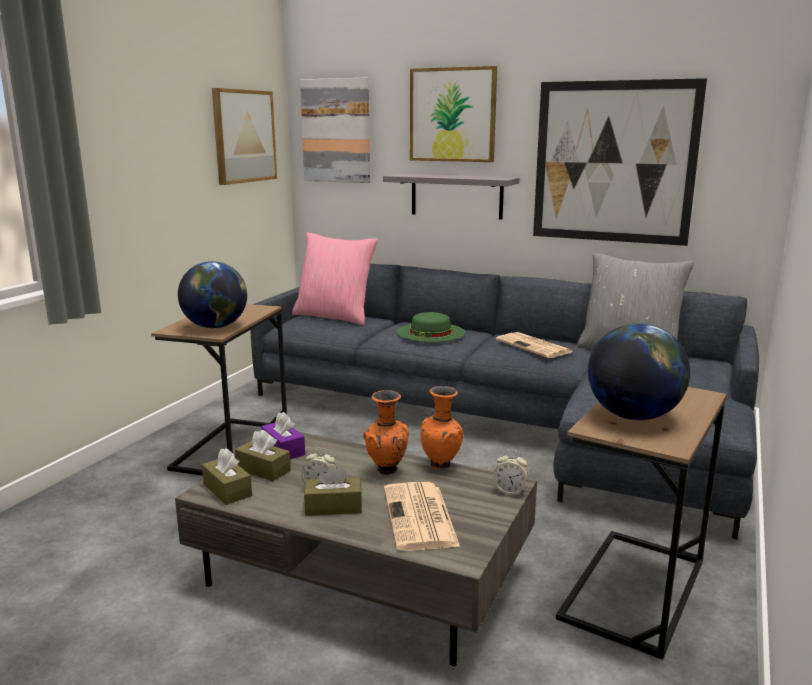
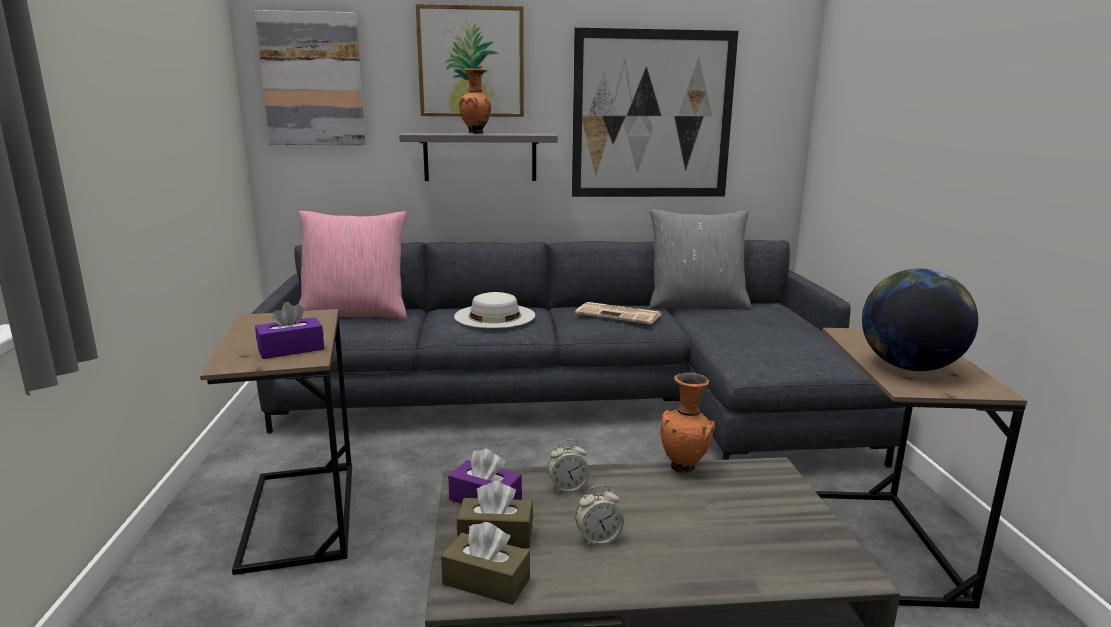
camera: 30 degrees left, 0 degrees up
globe [178,261,247,328] -> purple tissue box [255,302,324,359]
picture [212,88,277,185] -> none
brown tissue box [304,465,362,516] -> none
orange vase [363,390,409,475] -> orange vase moved to [459,68,491,134]
newspaper [384,482,460,551] -> none
green hat [396,312,465,342] -> white hat [454,292,535,328]
alarm clock [493,450,528,496] -> alarm clock moved to [548,439,590,494]

